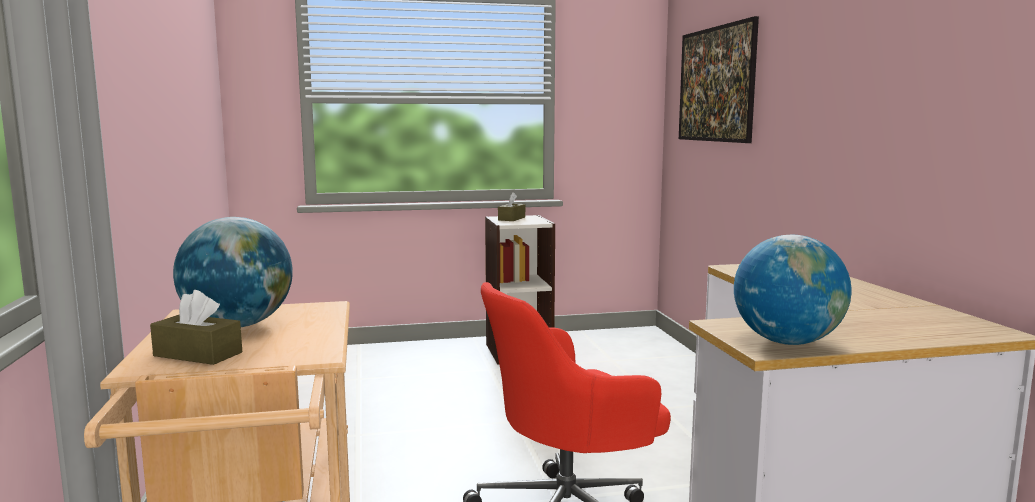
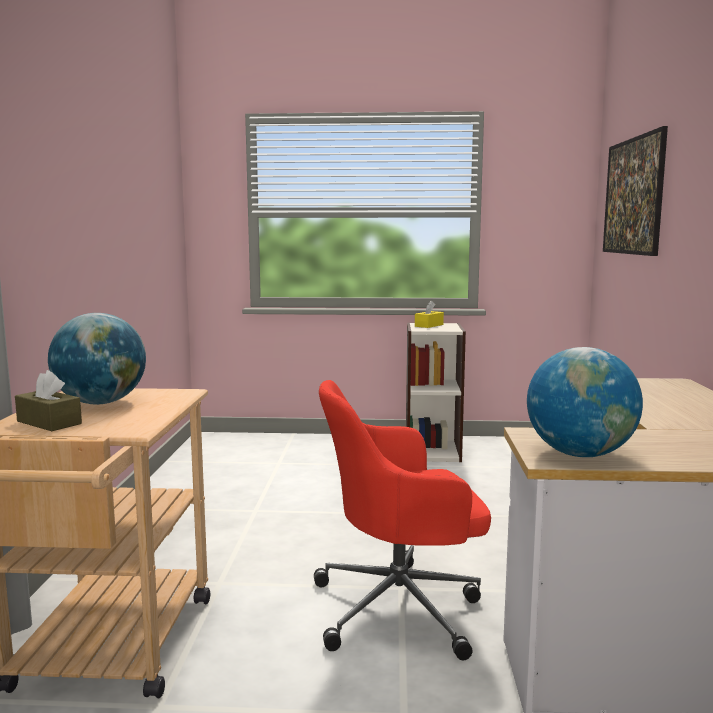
camera: 15 degrees right, 0 degrees up
brown tissue box [498,192,525,221] -> yellow tissue box [415,301,444,328]

